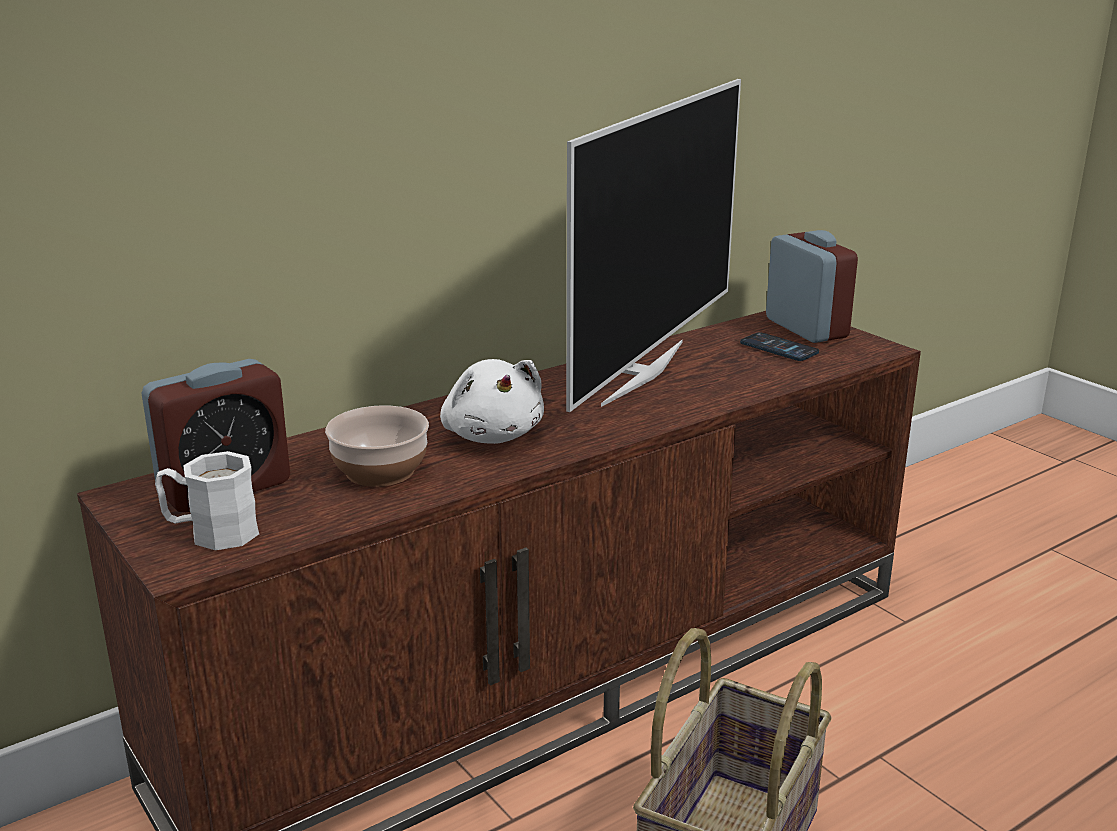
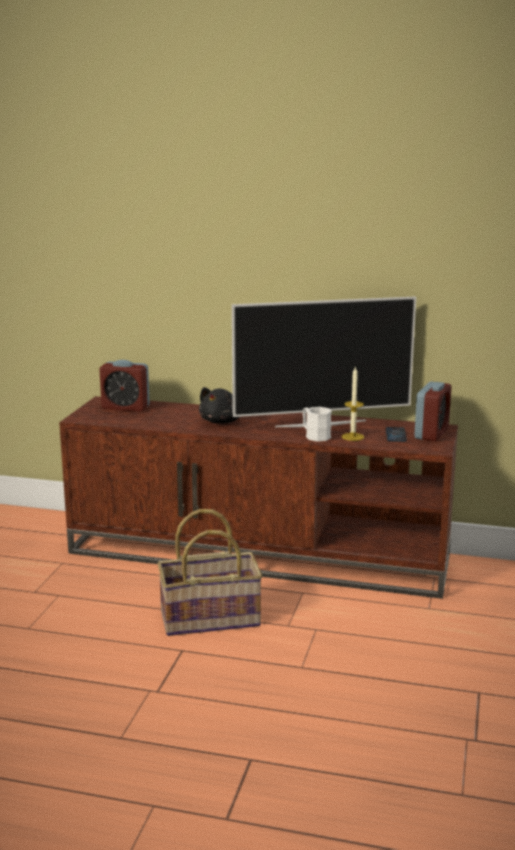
camera: 50 degrees right, 5 degrees down
white mug [155,451,259,550] -> white mug moved to [303,407,332,442]
bowl [325,405,429,487] -> none
white plush toy [440,359,544,444] -> black plush toy [199,387,240,424]
none -> candle [342,366,364,441]

